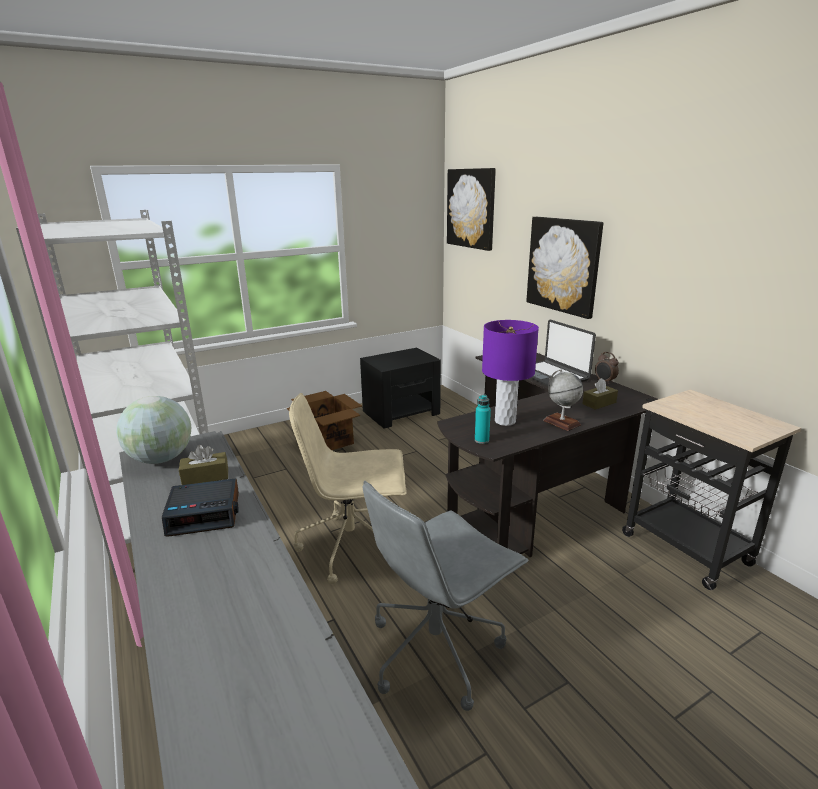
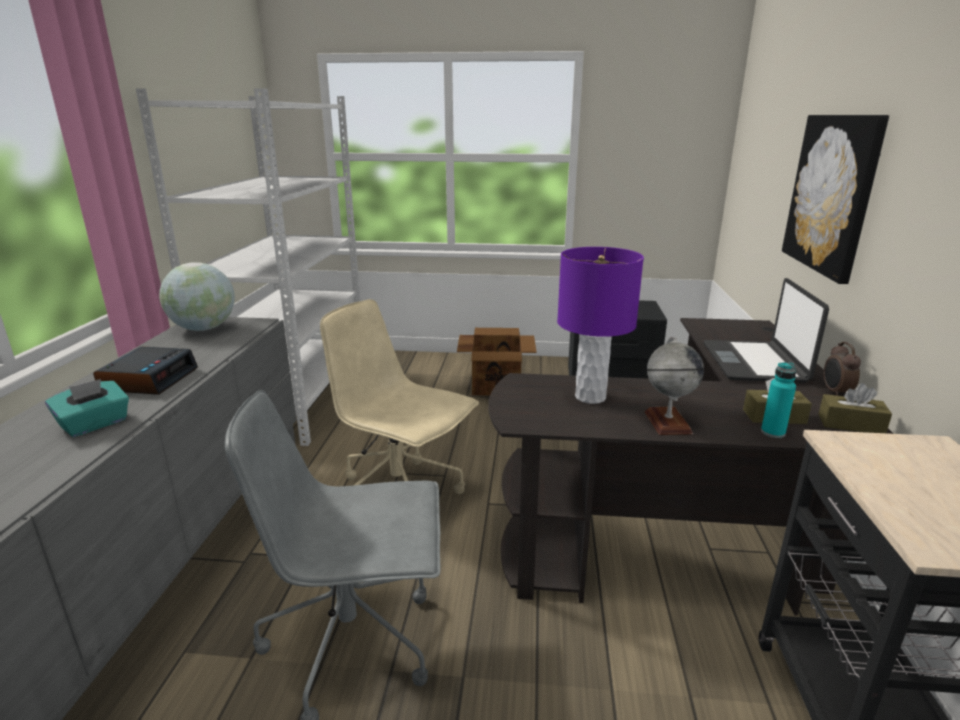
camera: 35 degrees right, 0 degrees up
alarm clock [162,478,239,537] -> alarm clock turned 105 degrees counterclockwise [93,346,198,395]
brown tissue box [179,445,228,485] -> brown tissue box moved to [819,383,892,433]
picture [447,168,496,251] -> none
turquoise bottle [475,394,491,444] -> turquoise bottle moved to [761,362,796,438]
none -> turquoise tissue box [45,379,129,437]

